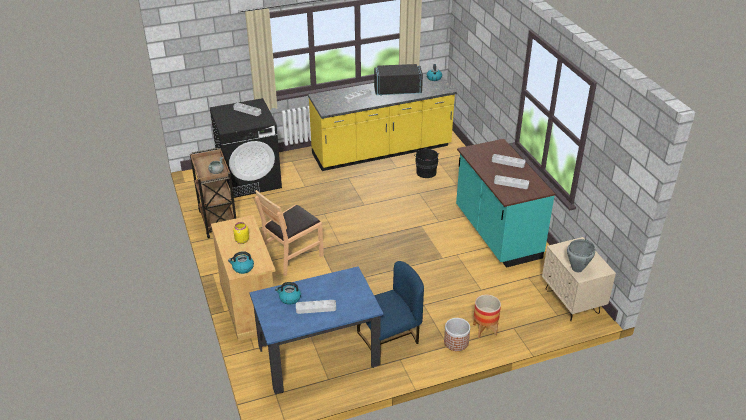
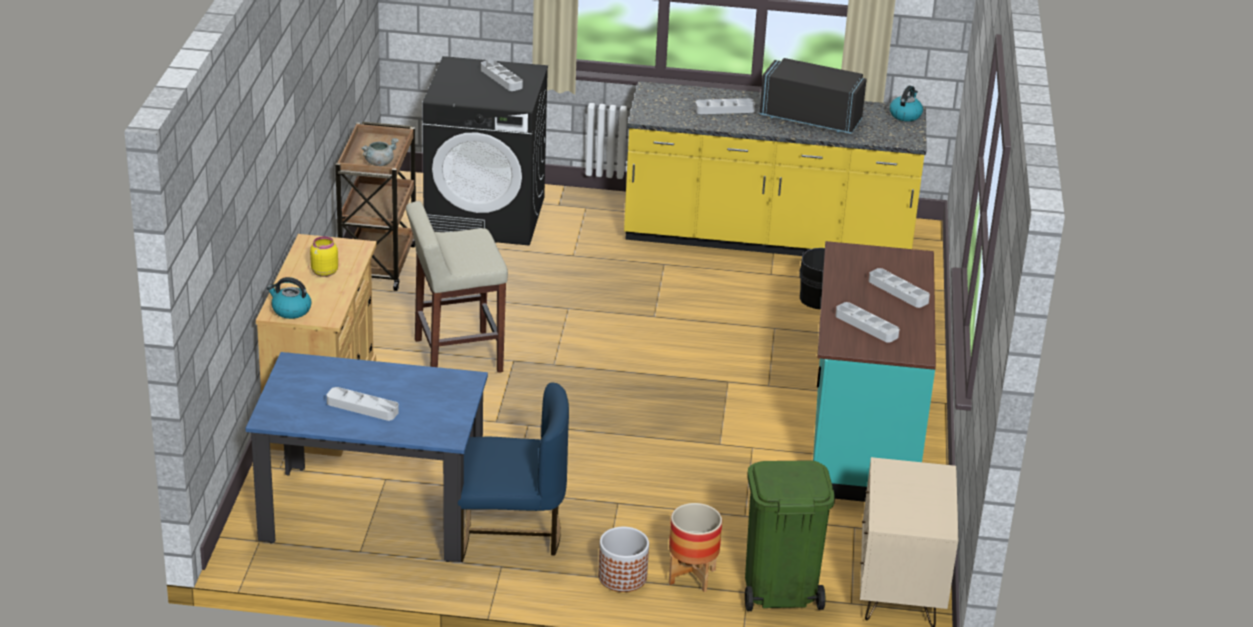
camera: 25 degrees right, 5 degrees down
brown chair [255,190,324,276] -> beige stool [406,201,508,373]
kettle [275,282,301,305] -> none
grey cooking pot [567,239,595,272] -> none
none -> green trash can [745,460,835,611]

